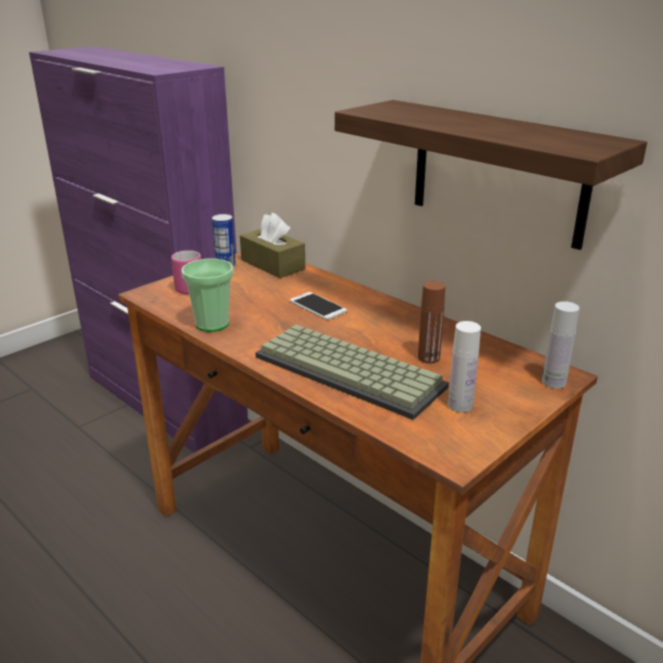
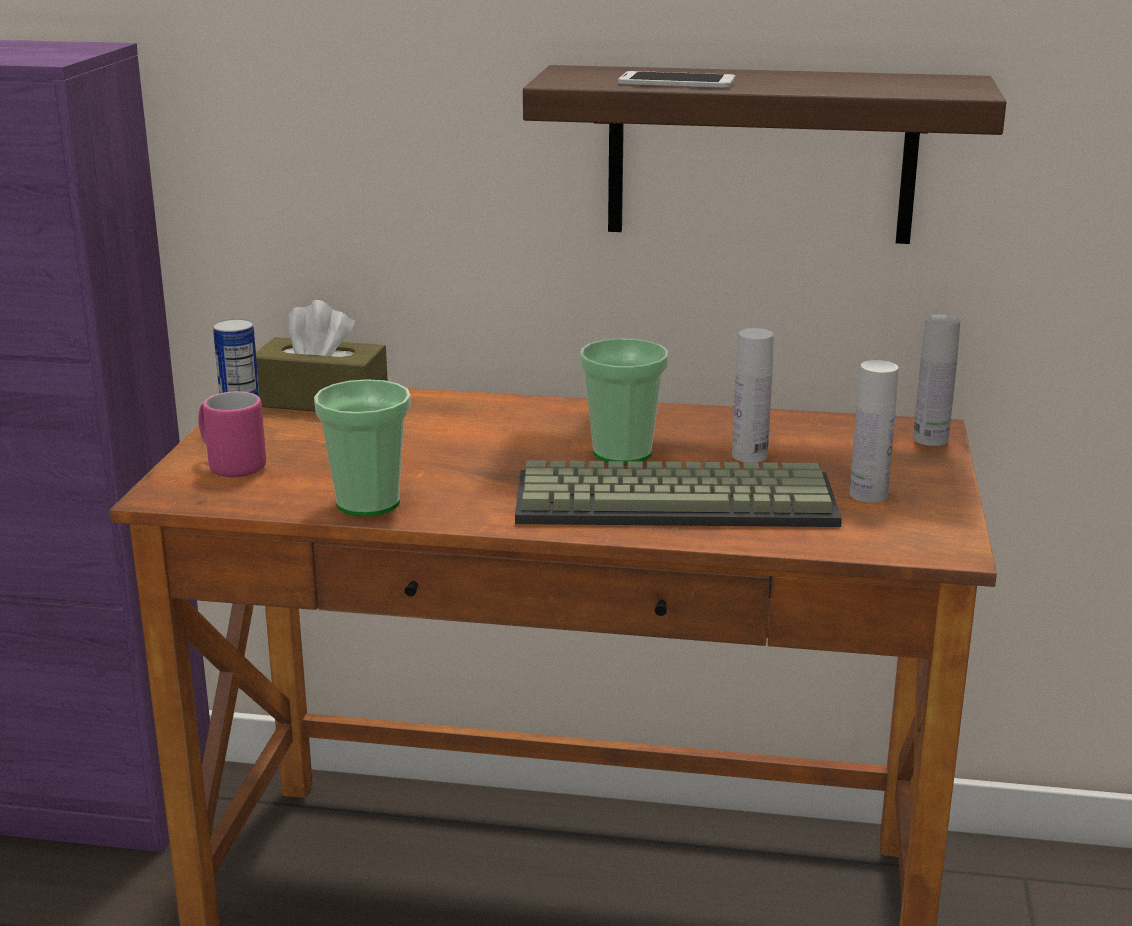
camera: 35 degrees left, 5 degrees down
phone [290,292,347,320] -> phone moved to [618,71,736,88]
brown bottle [418,281,445,364] -> white bottle [732,328,774,462]
none -> cup [580,338,668,465]

